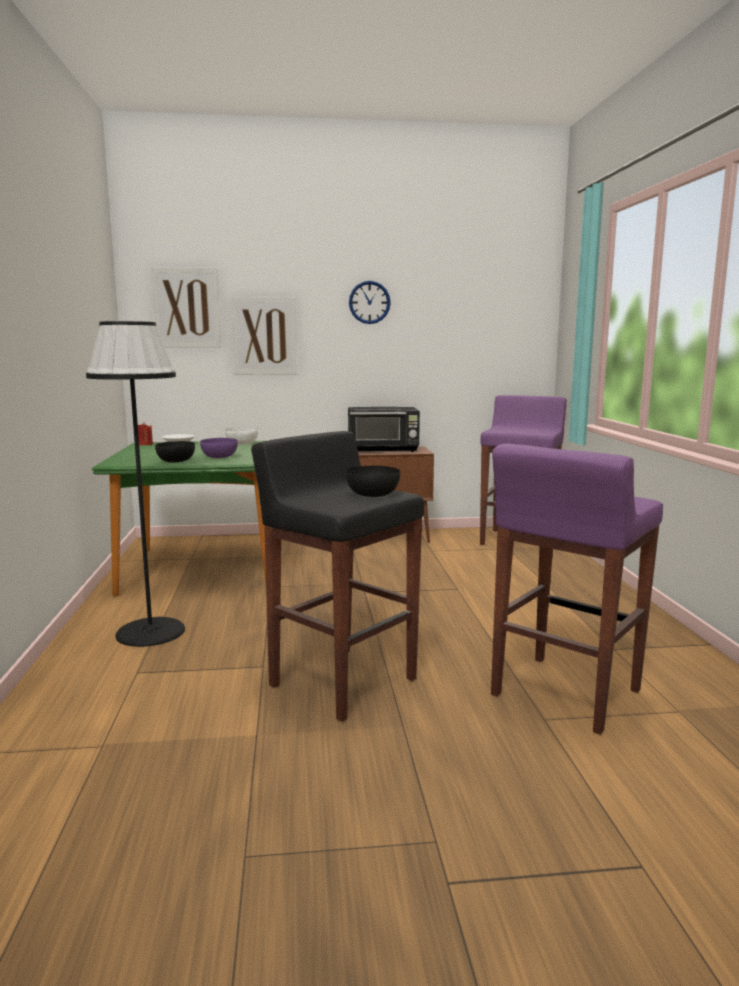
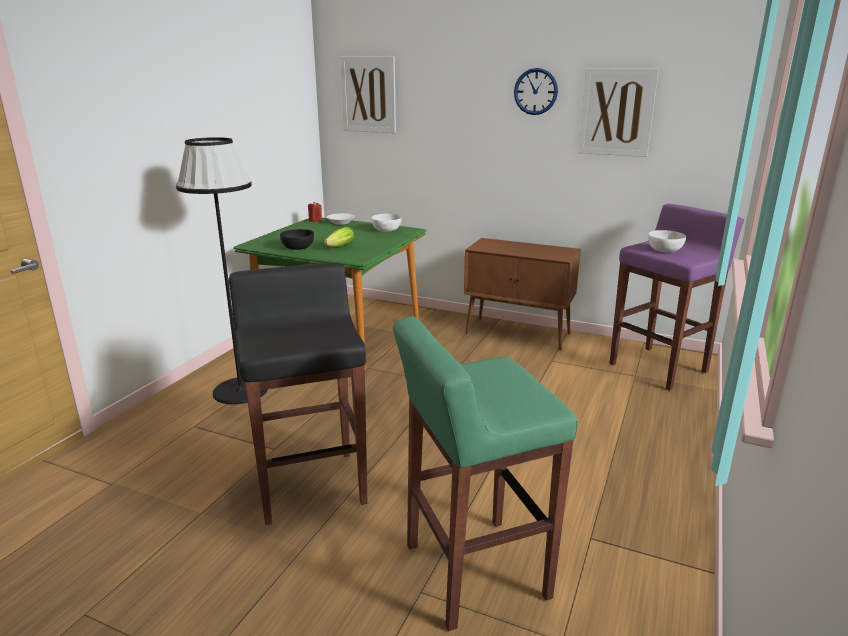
camera: 30 degrees right, 10 degrees up
purple bowl [200,438,238,458] -> lettuce [324,227,354,247]
picture [232,297,297,375] -> picture moved to [578,68,659,157]
black bowl [346,466,400,497] -> none
black microwave [348,407,420,452] -> none
purple stool [491,443,663,734] -> green stool [393,317,578,631]
none -> white bowl [648,230,686,252]

